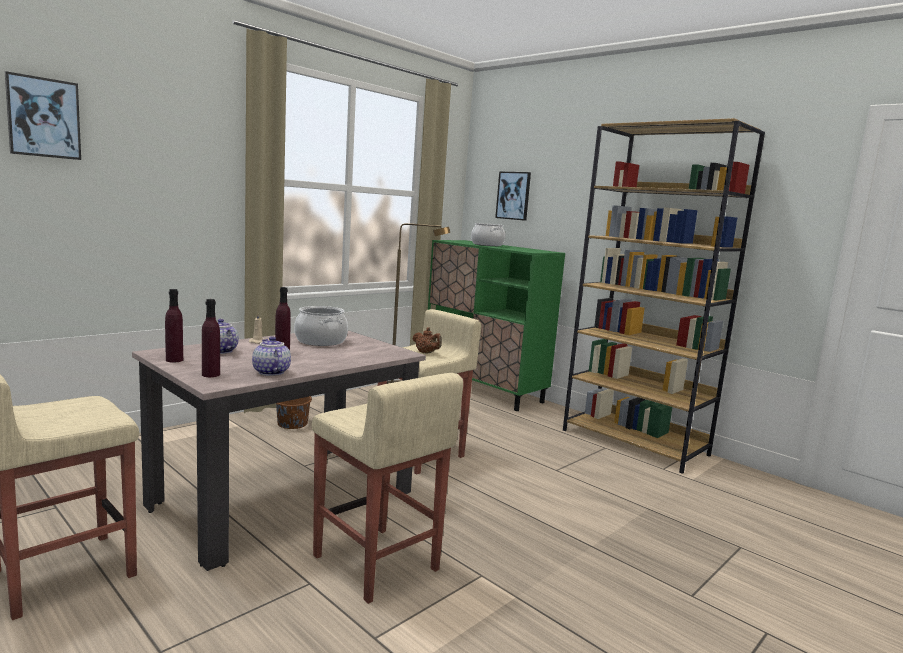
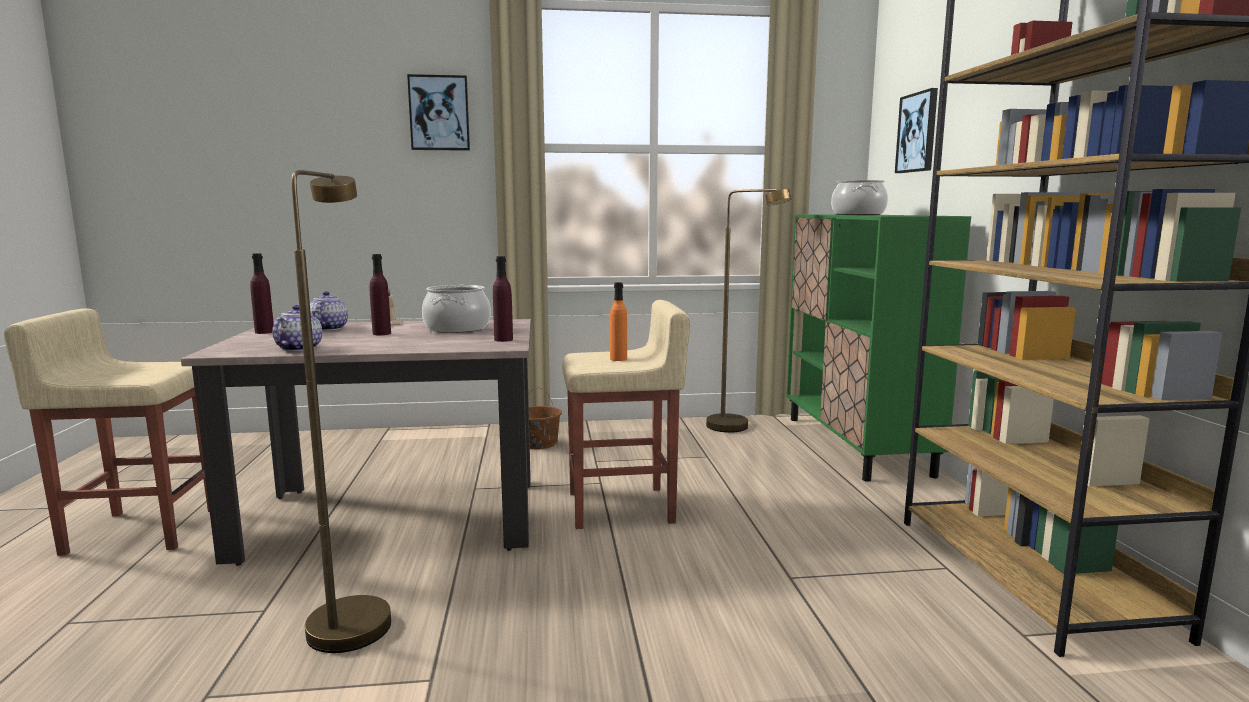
camera: 40 degrees right, 0 degrees up
picture [5,71,81,160] -> picture moved to [407,74,470,151]
purple bottle [202,299,220,377] -> purple bottle moved to [493,256,513,342]
beige stool [312,373,463,604] -> brown floor lamp [291,170,391,653]
brown teapot [412,327,442,354] -> orange bottle [610,282,627,361]

